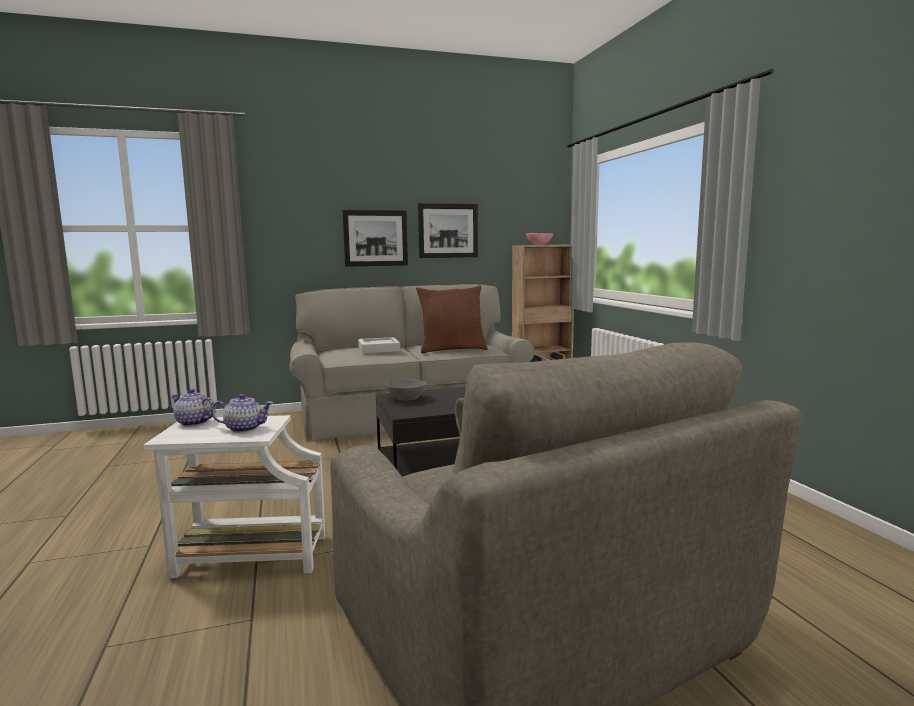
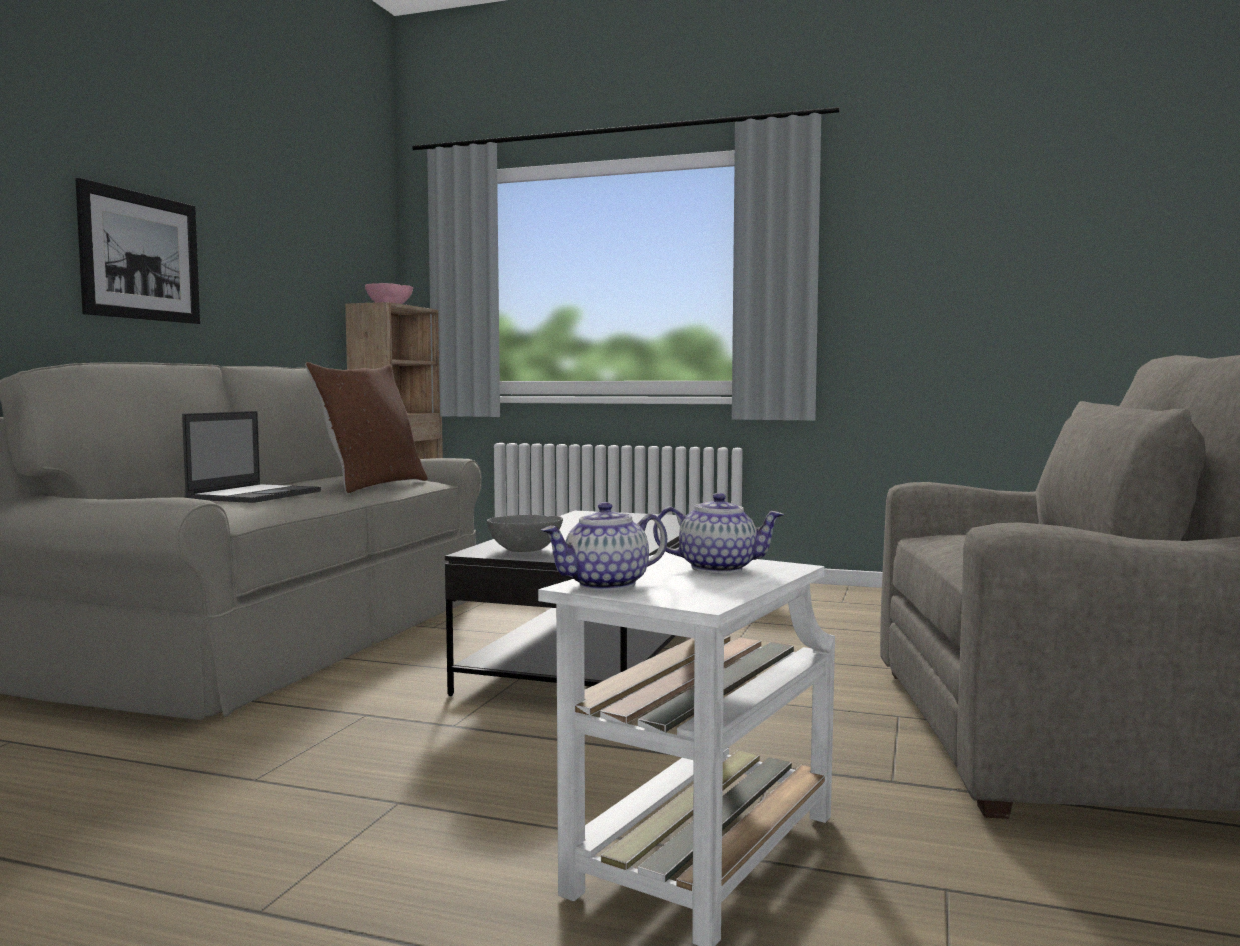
camera: 55 degrees left, 5 degrees down
teapot [211,394,273,433] -> teapot turned 60 degrees clockwise [653,493,784,574]
grey tray [358,337,400,354] -> laptop [182,411,321,503]
picture [418,203,478,258] -> none

